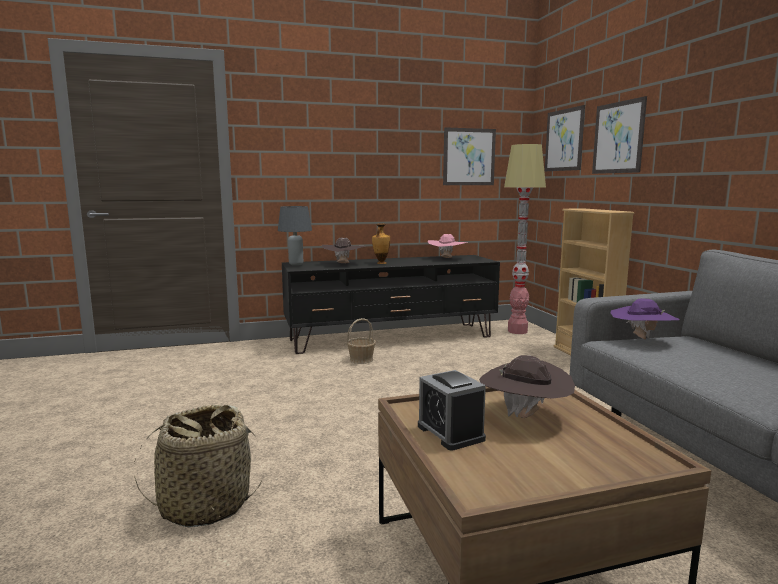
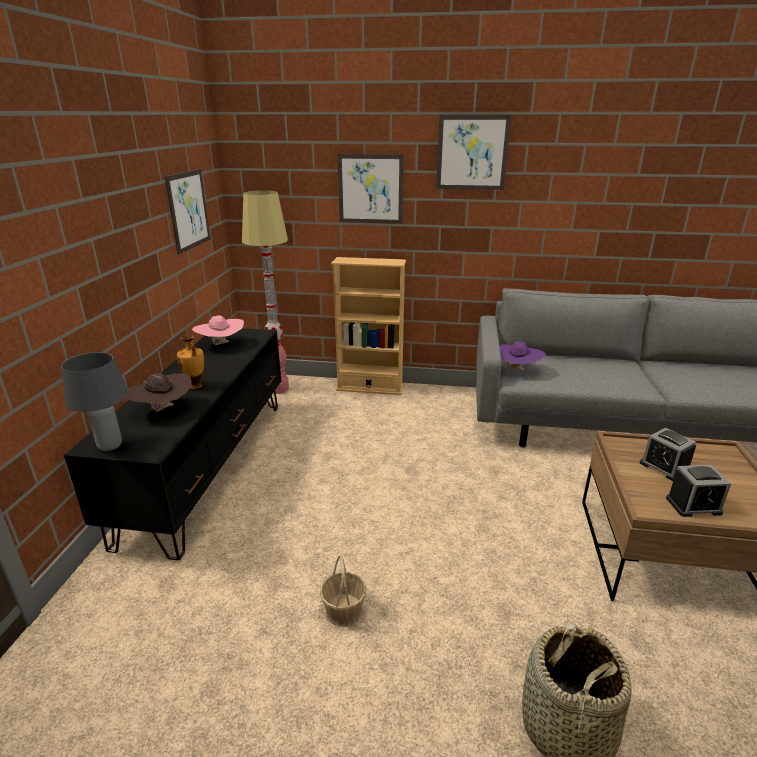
camera: 65 degrees left, 15 degrees up
basket [347,318,376,364] -> basket moved to [320,555,366,627]
brown hat [479,355,575,418] -> alarm clock [640,428,696,481]
picture [545,105,585,171] -> picture moved to [436,115,511,190]

